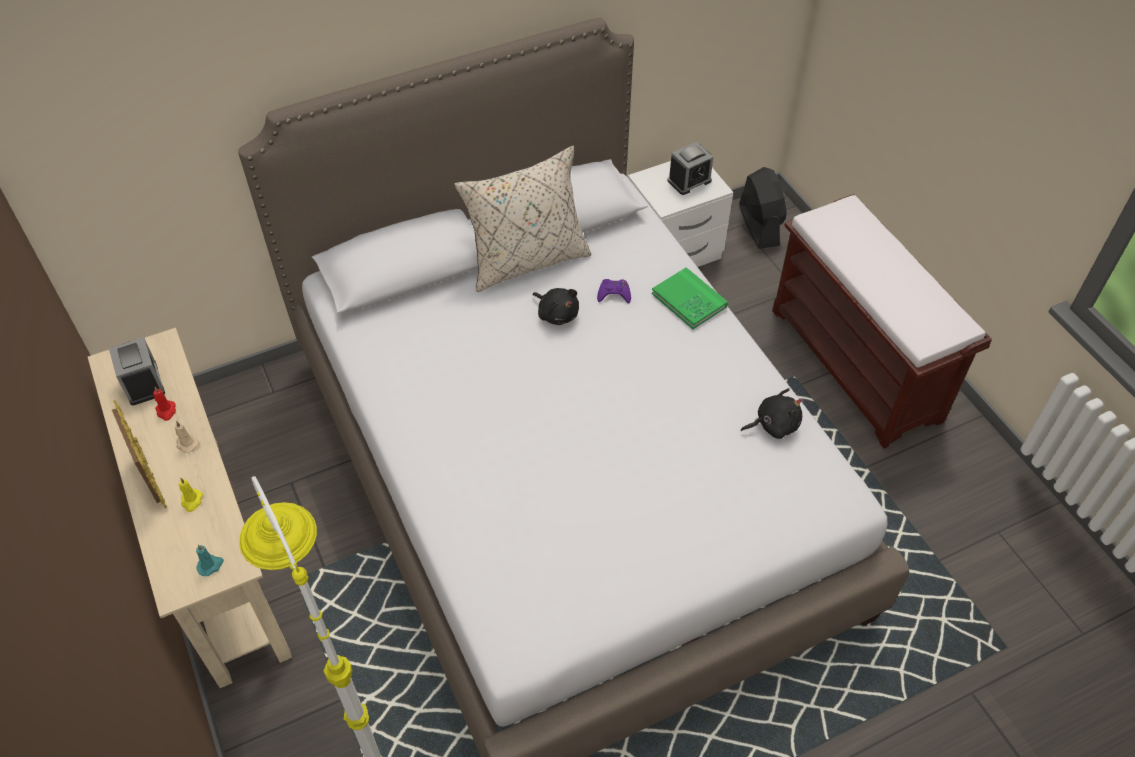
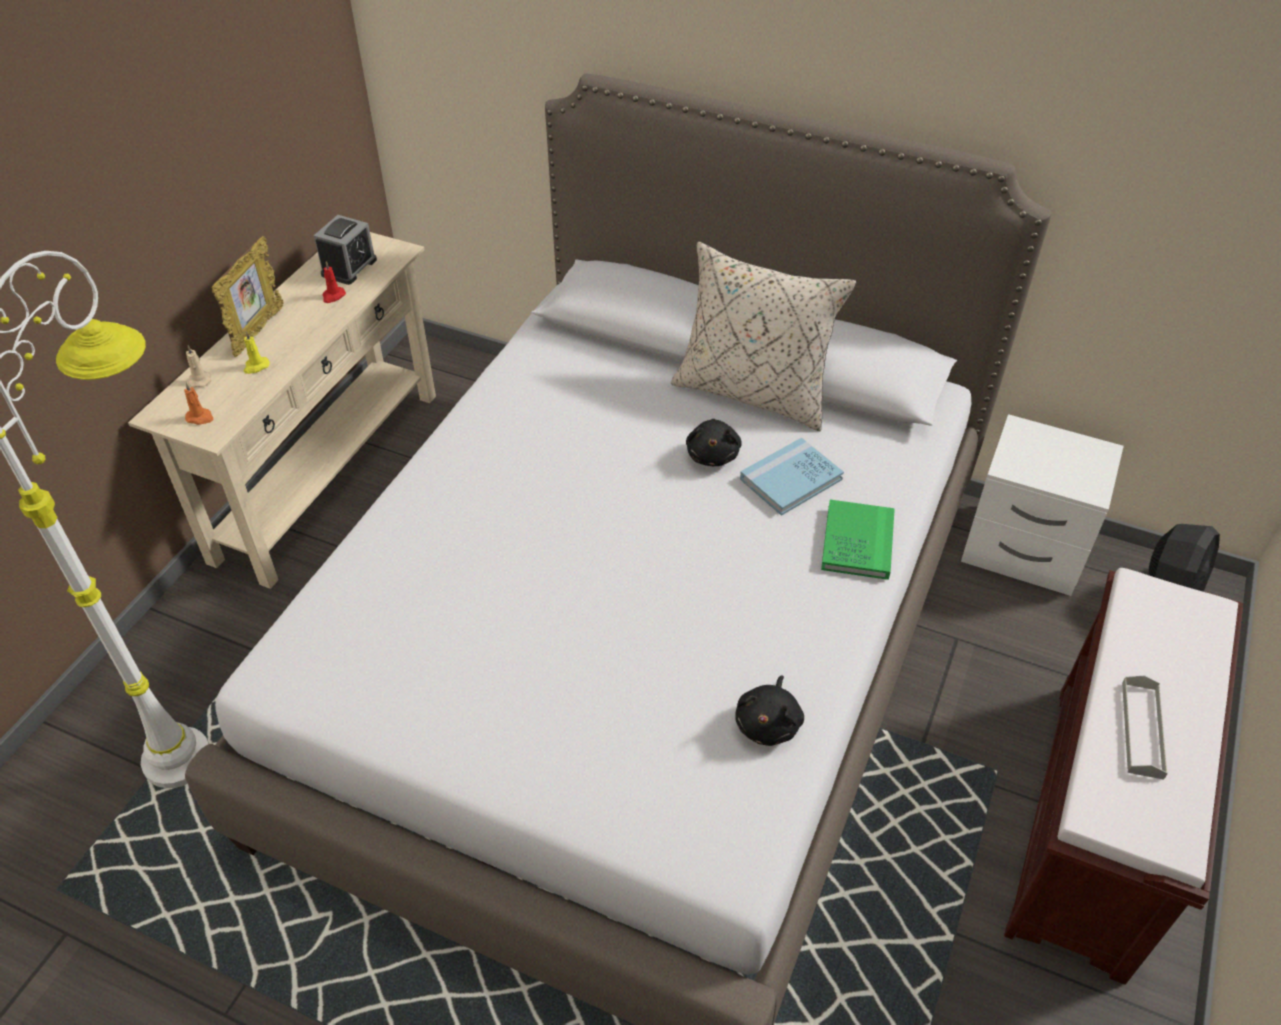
camera: 50 degrees right, 5 degrees down
beige candle [175,421,199,453] -> beige candle moved to [186,346,211,387]
turquoise candle [196,544,224,576] -> orange candle [184,382,213,425]
purple game controller [597,279,631,304] -> blue book [740,438,844,516]
alarm clock [667,142,713,195] -> none
black plush toy [741,388,803,439] -> black plush toy turned 75 degrees clockwise [735,675,804,746]
none -> grey tray [1122,676,1168,780]

